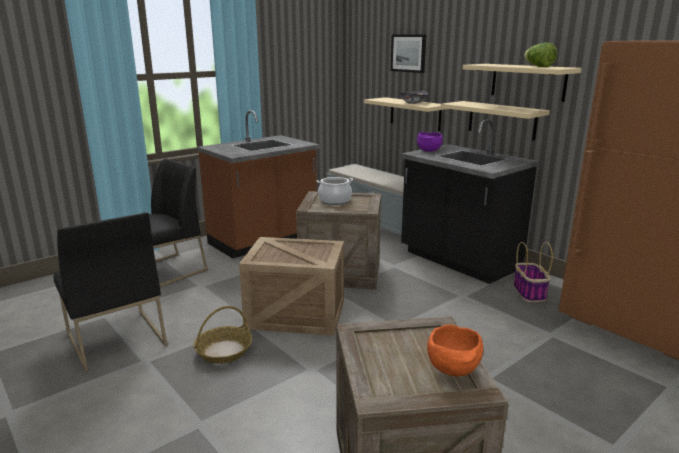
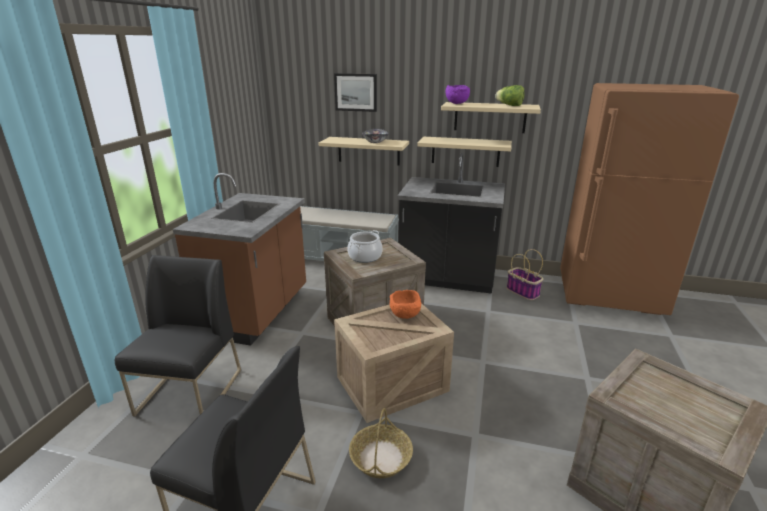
camera: 35 degrees left, 5 degrees up
purple bowl [417,132,443,152] -> purple bowl moved to [446,85,470,104]
orange bowl [427,324,483,377] -> orange bowl moved to [390,290,421,319]

